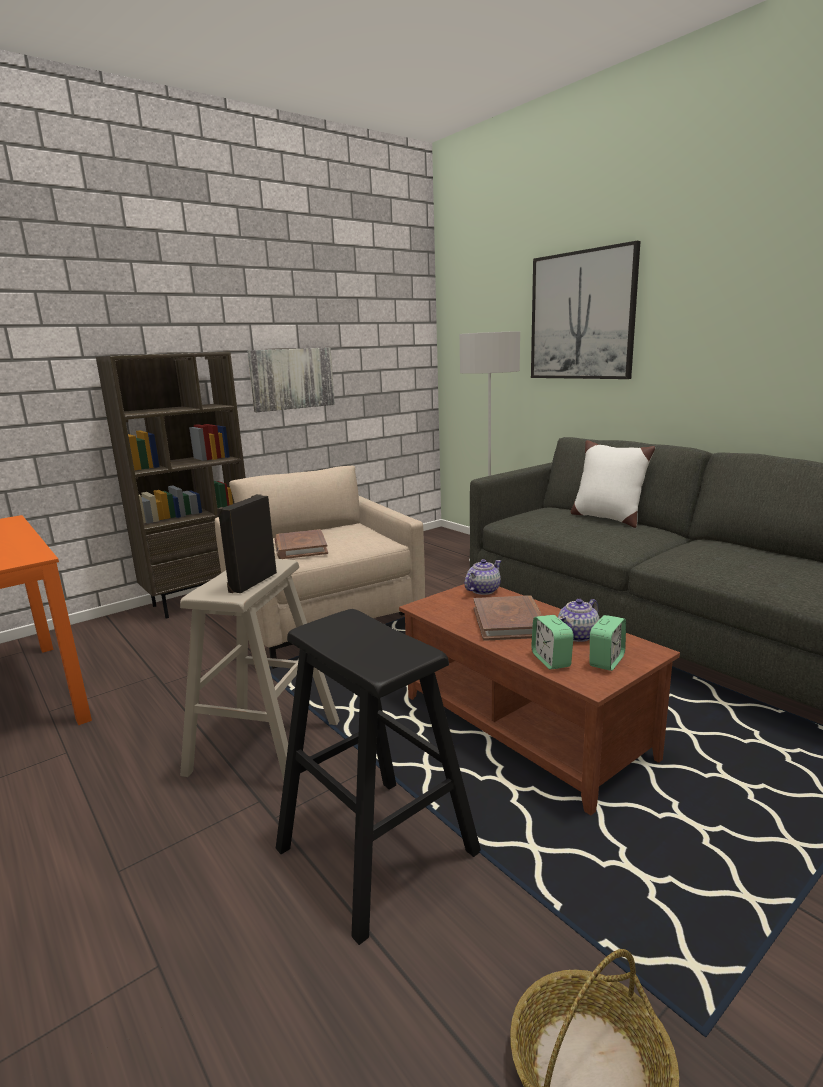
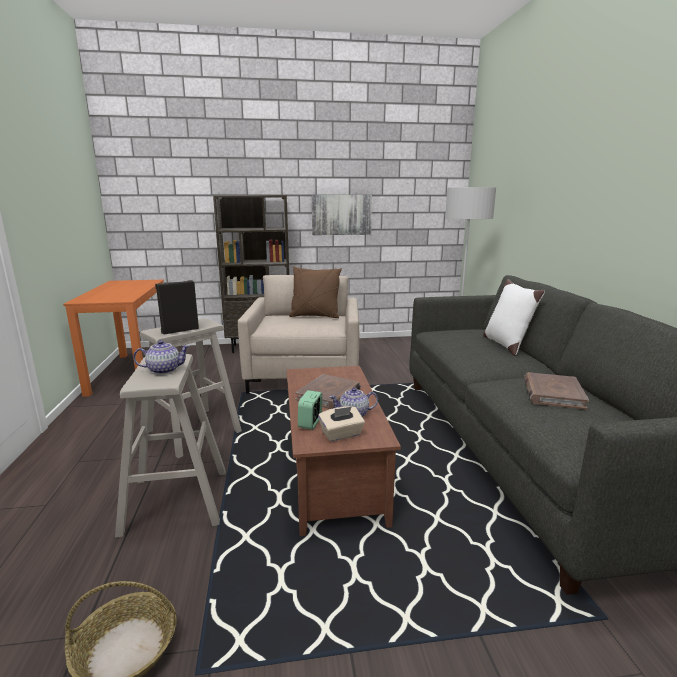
camera: 30 degrees right, 0 degrees up
brown book [274,529,328,559] -> brown book moved to [524,372,589,410]
black stool [276,609,481,945] -> beige stool [115,354,226,538]
teapot [464,559,501,595] -> teapot moved to [133,340,190,374]
picture [531,241,641,379] -> none
alarm clock [590,615,626,671] -> beige tissue box [318,406,365,442]
none -> brown pillow [289,266,342,318]

